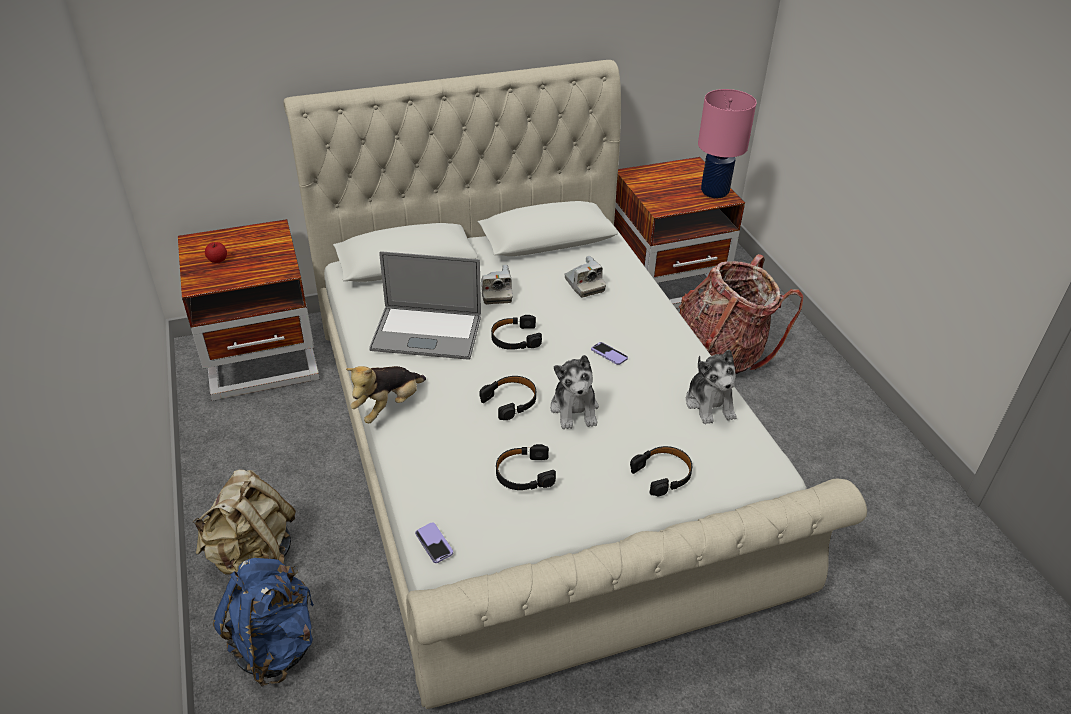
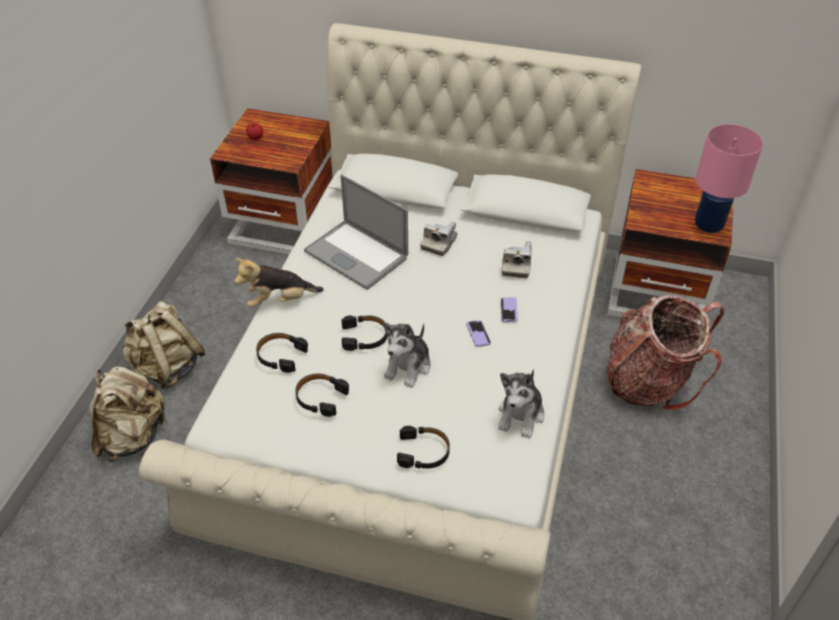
camera: 35 degrees right, 5 degrees up
blue backpack [213,558,314,686] -> beige backpack [89,367,168,462]
phone [415,522,453,563] -> phone moved to [501,297,518,322]
black headphones [491,315,542,350] -> black headphones moved to [256,333,308,373]

